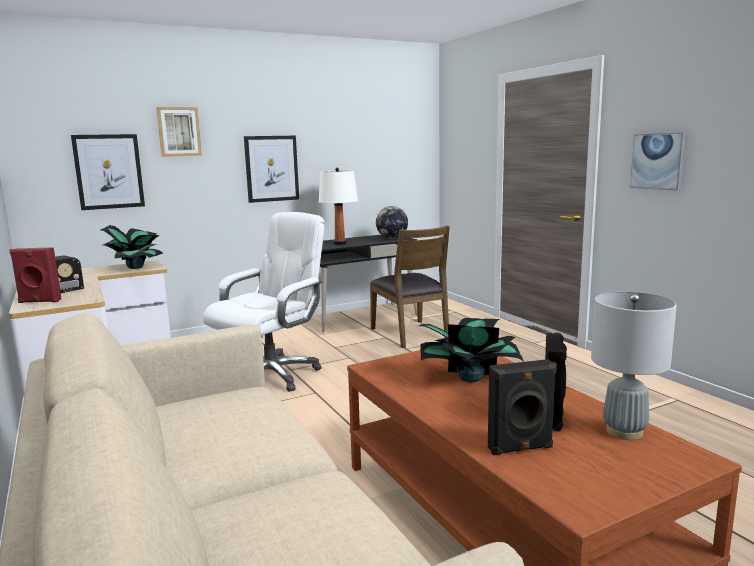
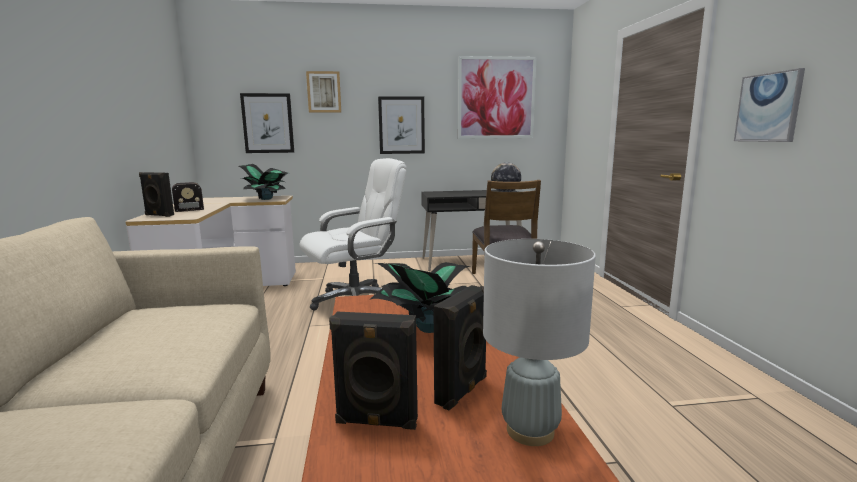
camera: 20 degrees right, 0 degrees up
red speaker [9,247,62,303] -> black speaker [139,172,174,217]
white table lamp [319,167,358,245] -> none
none -> picture [458,56,537,139]

